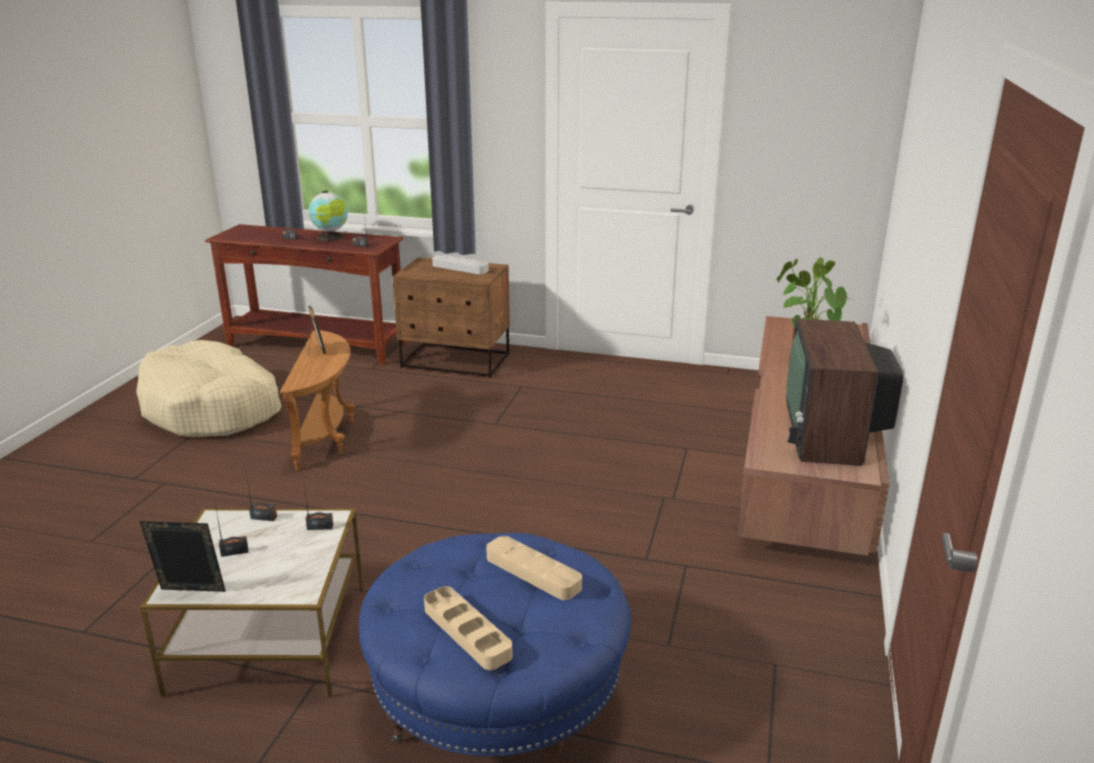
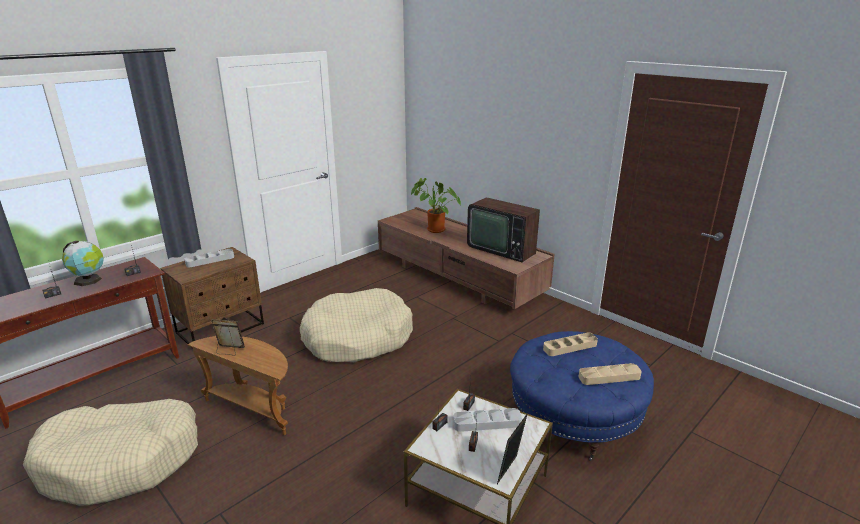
camera: 60 degrees left, 0 degrees up
none -> beige dog bed [300,288,413,362]
none -> grey tray [453,408,522,432]

